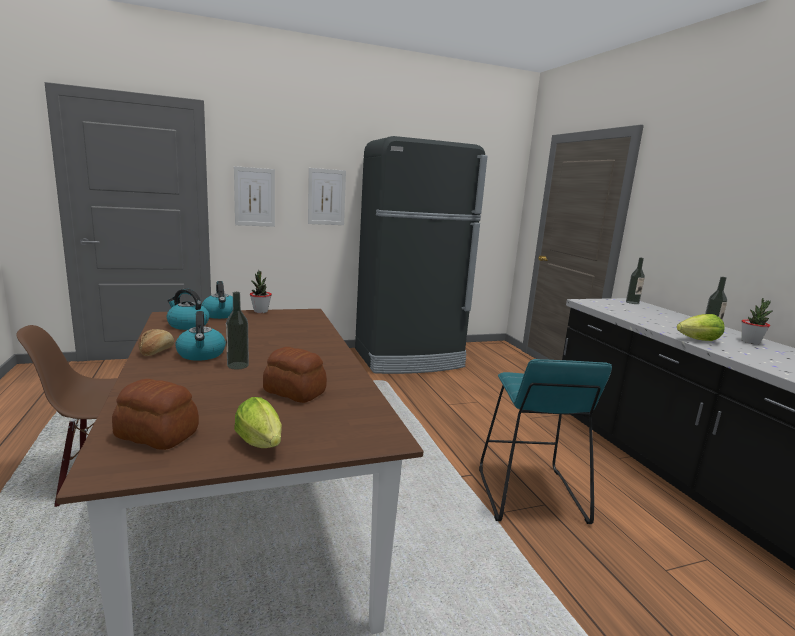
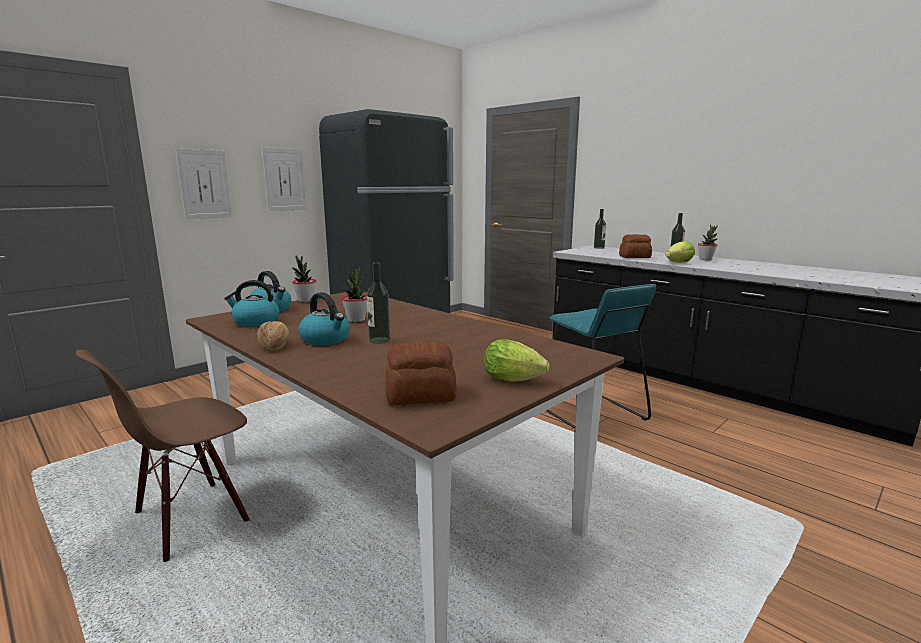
camera: 25 degrees left, 0 degrees up
bread [263,347,327,403] -> bread moved to [619,234,652,258]
none -> potted plant [341,267,367,322]

